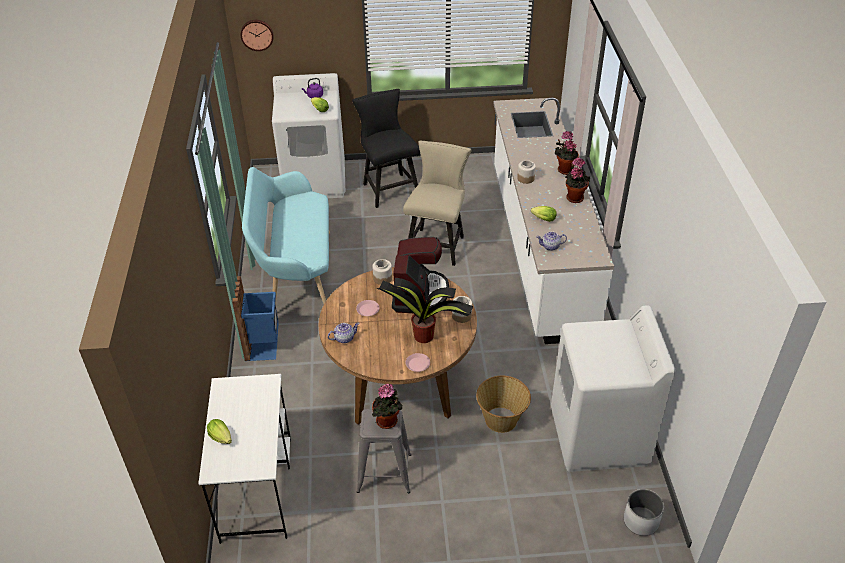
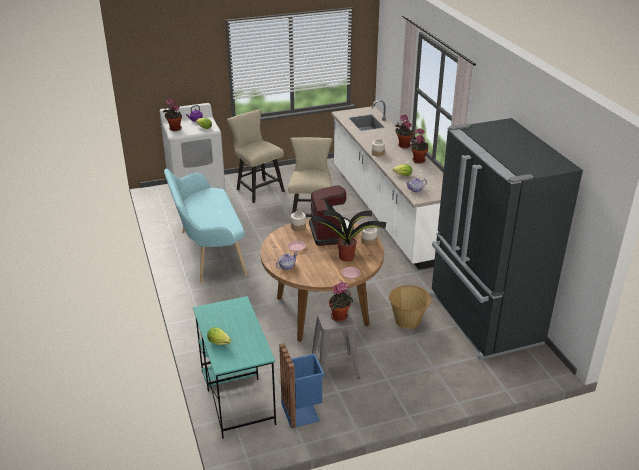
camera: 15 degrees left, 10 degrees down
white desk [198,374,291,544] -> turquoise desk [193,296,276,439]
blue trash can [232,276,279,361] -> blue trash can moved to [279,343,324,428]
wall clock [241,20,274,51] -> none
black chair [352,89,420,208] -> beige chair [227,109,285,203]
white washing machine [551,305,676,472] -> black fridge [429,118,583,360]
white planter [624,489,664,536] -> none
none -> potted plant [163,98,182,131]

